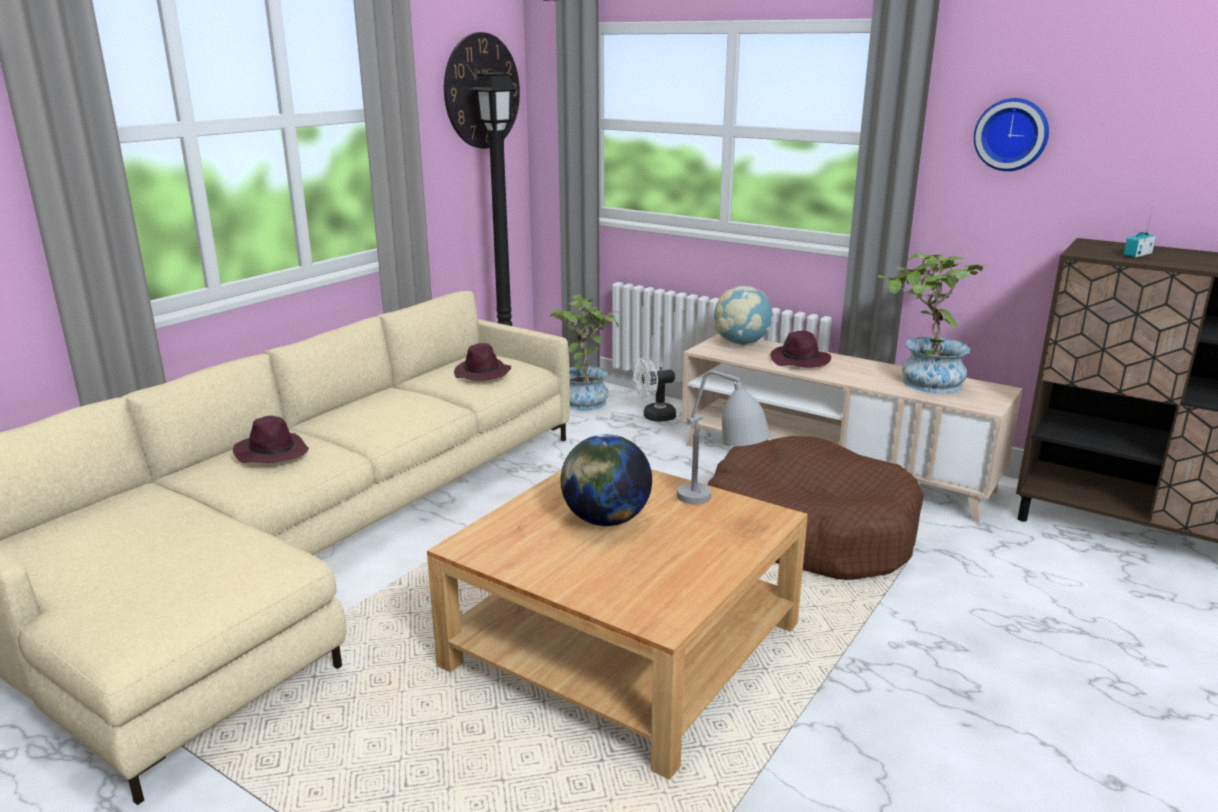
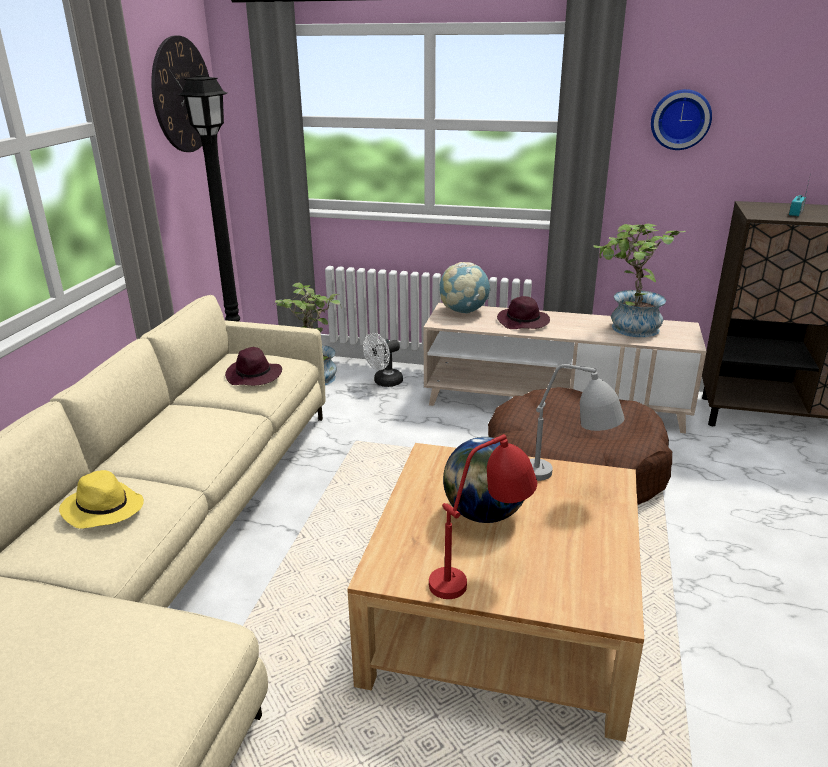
camera: 20 degrees left, 5 degrees up
purple hat [233,416,309,463] -> yellow hat [59,470,144,529]
none -> red table lamp [429,434,537,599]

